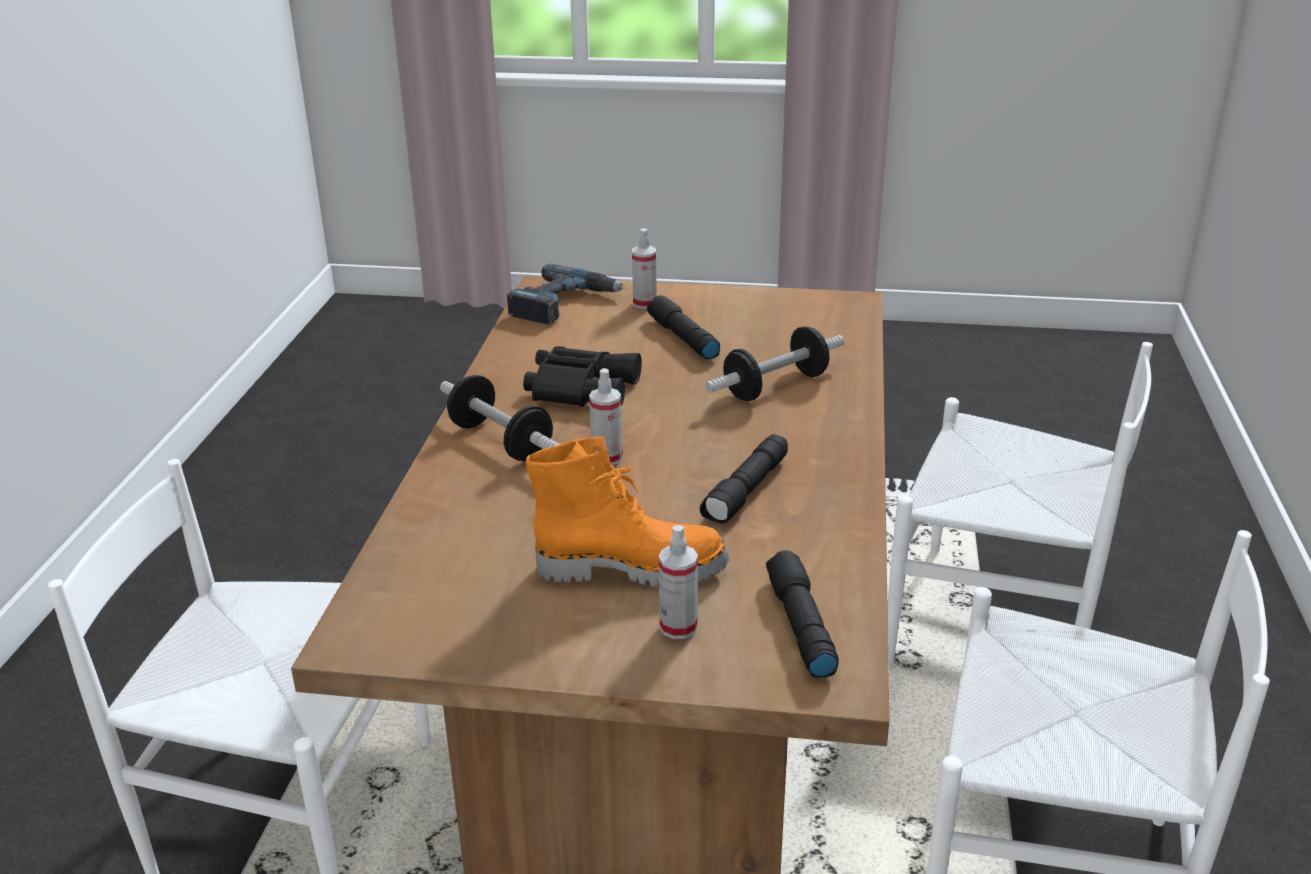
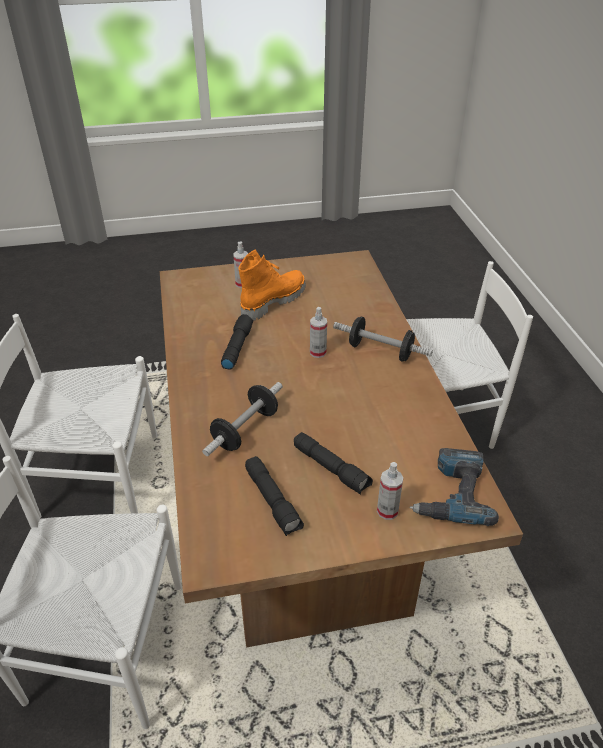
camera: 160 degrees right, 10 degrees up
black binoculars [523,346,642,407] -> none
orange boot [526,437,729,588] -> orange boot turned 150 degrees clockwise [238,249,306,321]
black flashlight [766,551,838,678] -> black flashlight moved to [245,456,304,536]

